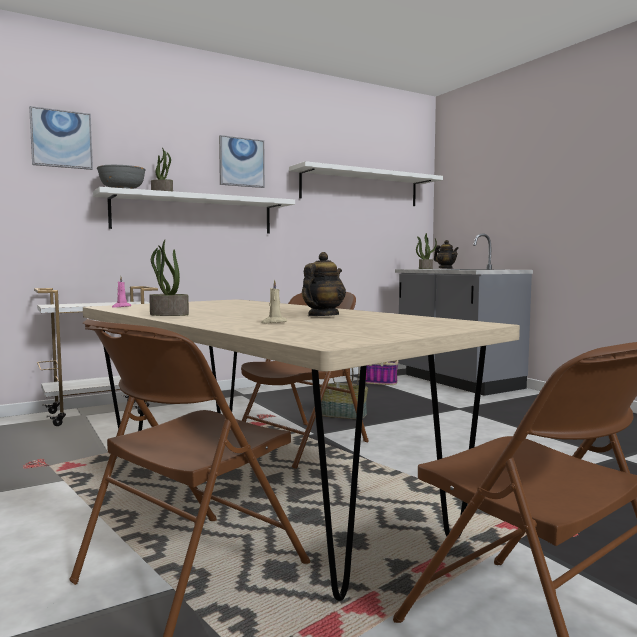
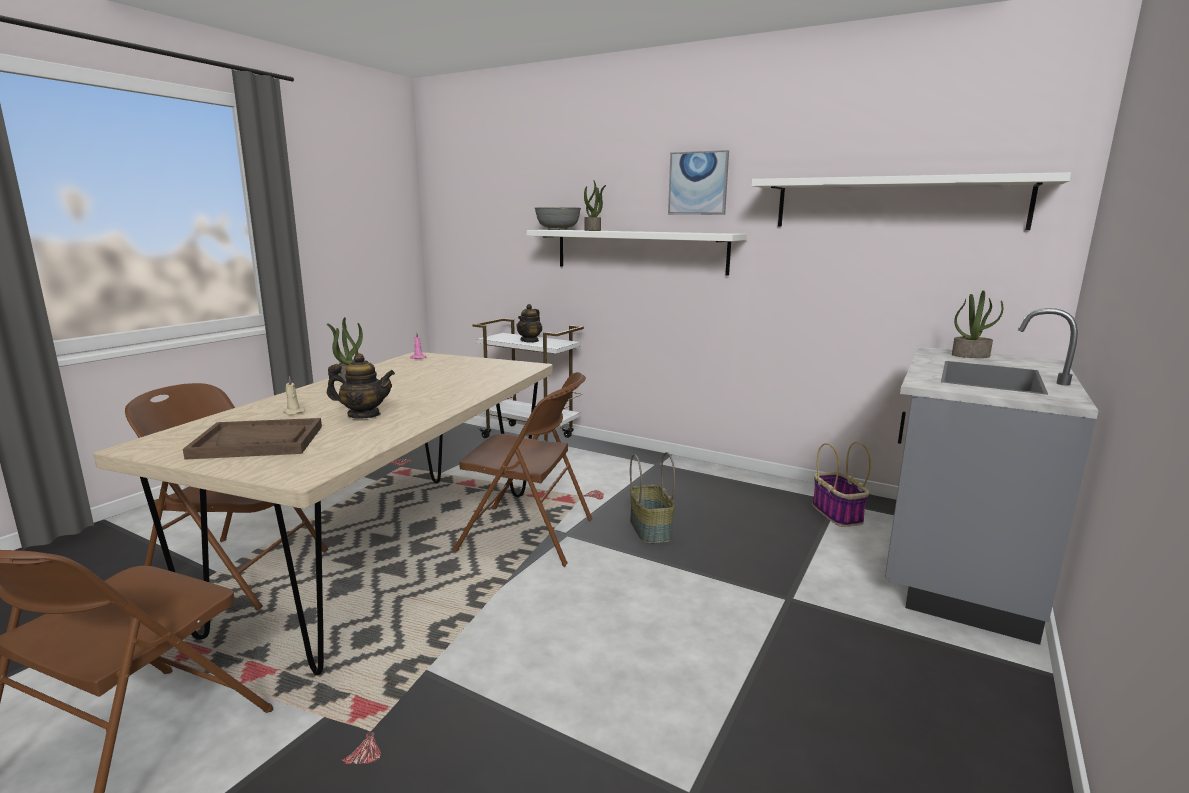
camera: 60 degrees right, 10 degrees up
picture [29,106,93,170] -> none
teapot [434,240,459,269] -> teapot moved to [516,304,542,343]
none -> brown tray [183,418,322,460]

